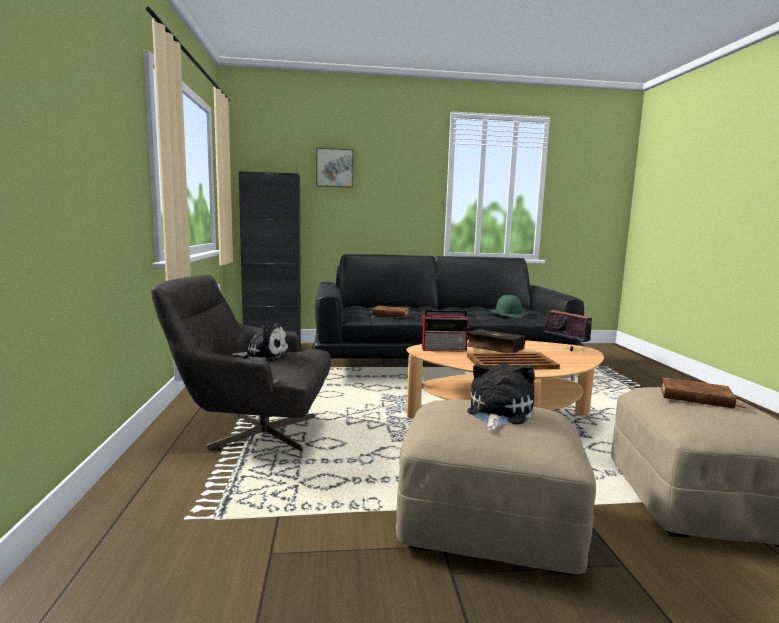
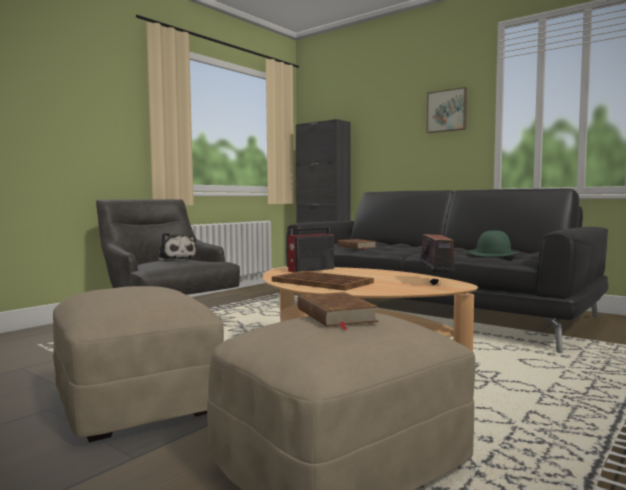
camera: 45 degrees right, 5 degrees down
picture [316,148,354,188] -> picture moved to [426,87,467,133]
radio [422,310,469,352] -> radio turned 105 degrees clockwise [288,227,334,273]
book [467,329,525,353] -> none
plush toy [467,363,535,431] -> none

